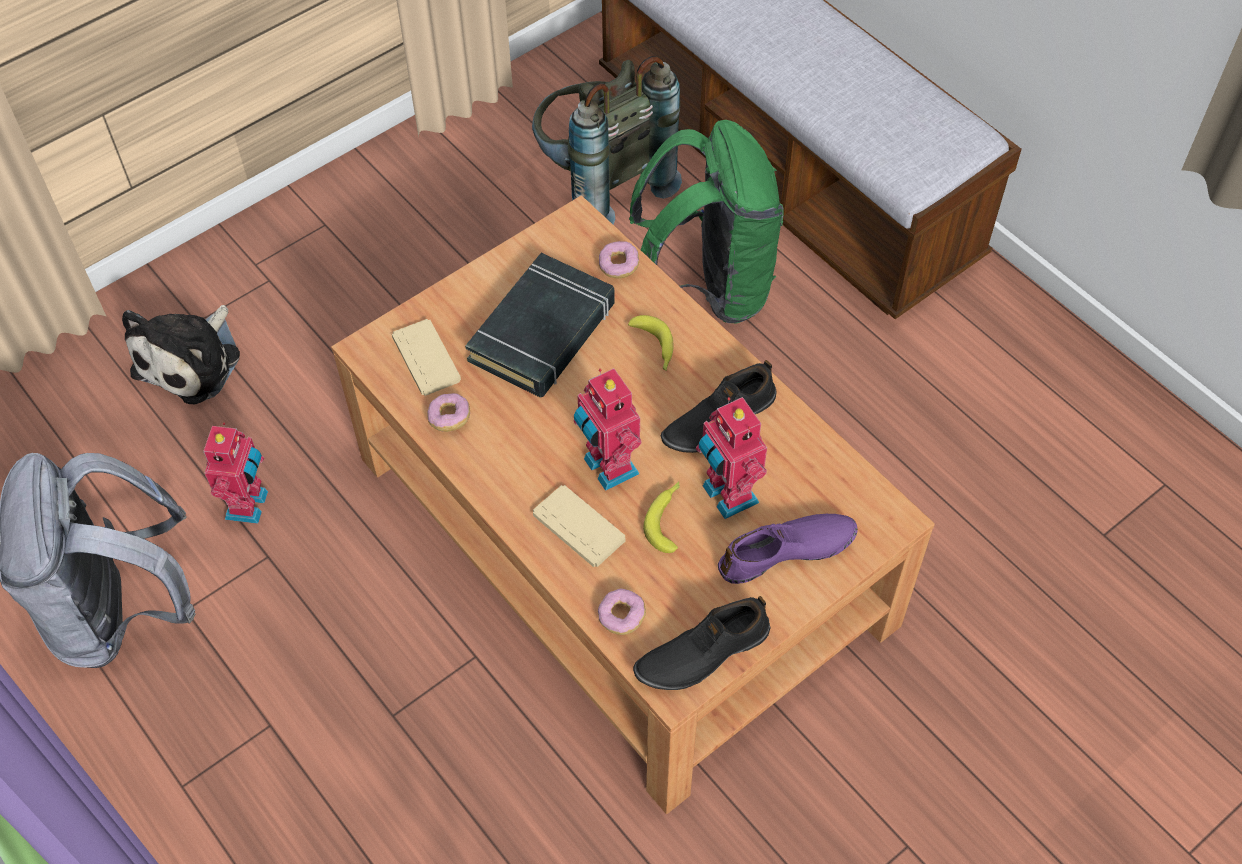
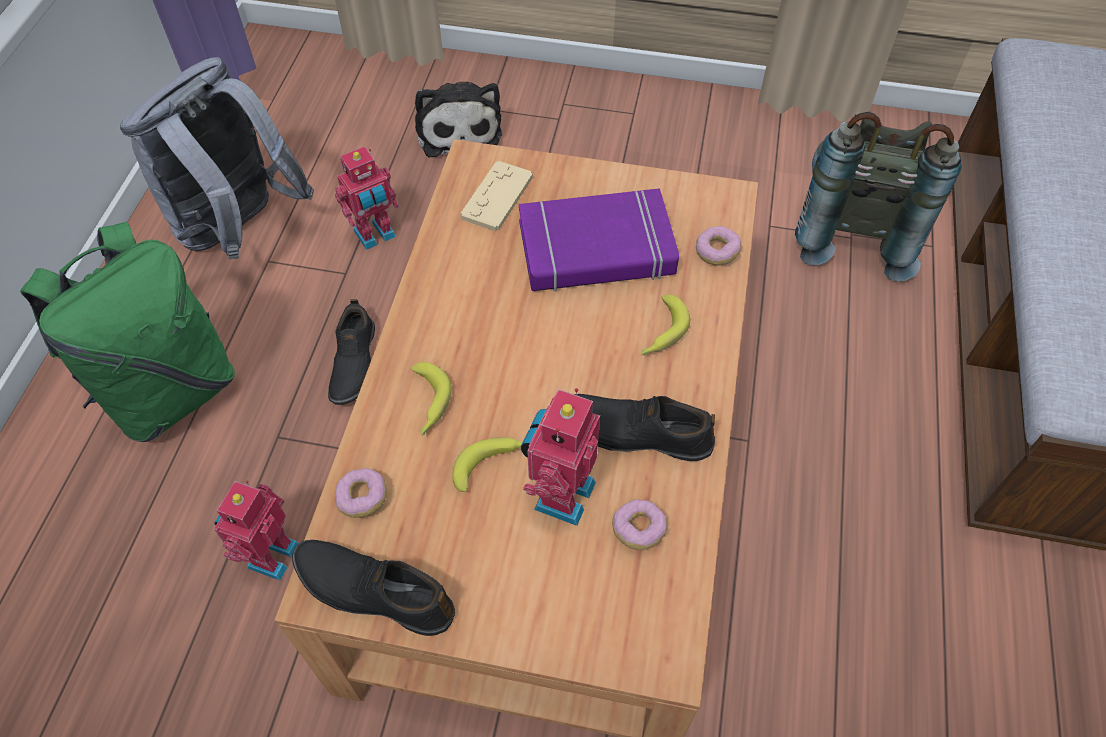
camera: 50 degrees right, 0 degrees up
plush toy [122,305,240,404] -> plush toy turned 90 degrees counterclockwise [415,82,502,157]
donut [427,393,470,432] -> donut moved to [612,499,667,550]
black book [465,253,615,397] -> purple book [519,188,679,292]
beige game controller [533,485,625,567] -> banana [411,362,452,436]
toy robot [574,368,641,491] -> toy robot moved to [214,480,299,581]
green backpack [629,120,784,323] -> green backpack moved to [20,222,235,442]
purple shoe [718,514,858,584] -> none
none -> black shoe [328,299,375,405]

